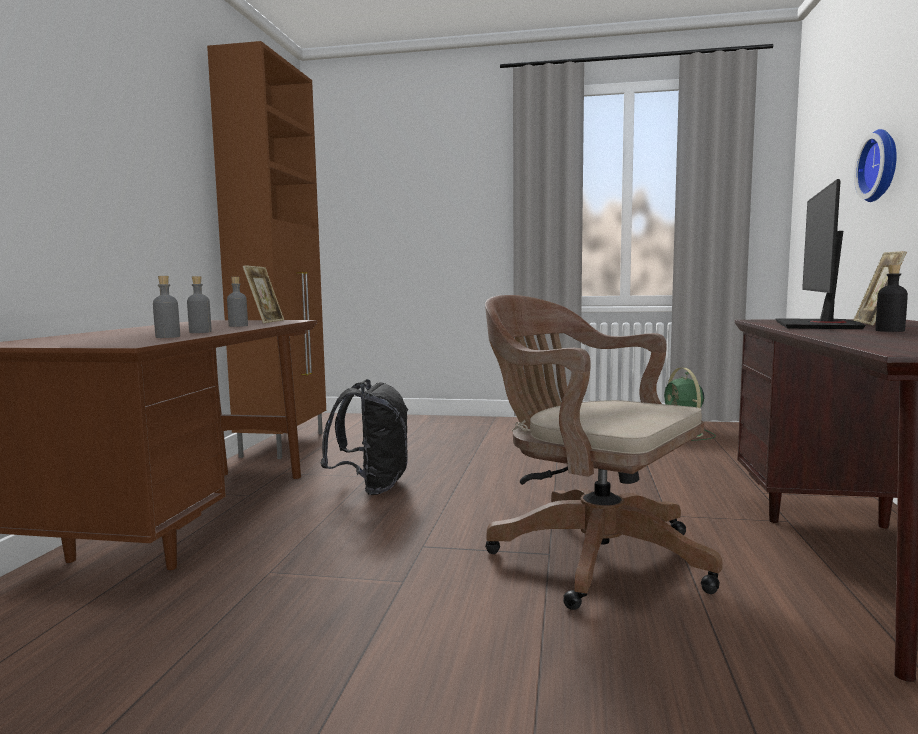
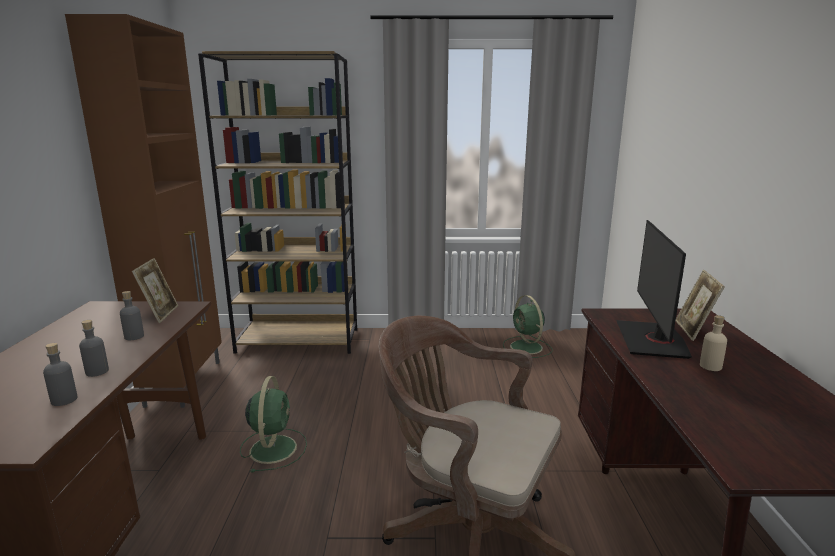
camera: 10 degrees left, 10 degrees up
black backpack [321,379,408,495] -> green fan [240,376,307,472]
wall clock [854,129,897,202] -> none
black bottle [876,264,908,332] -> beige bottle [700,315,727,371]
none -> brown bookcase [198,51,357,354]

